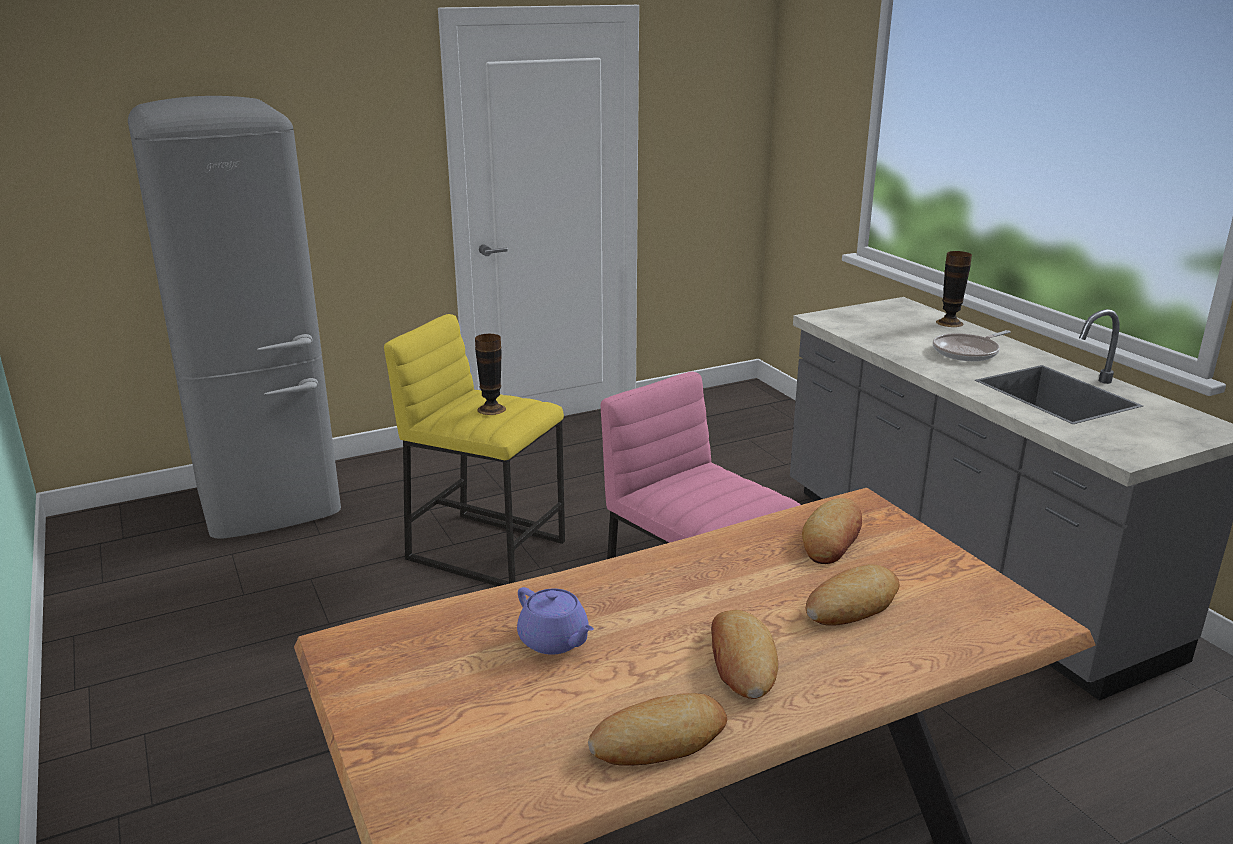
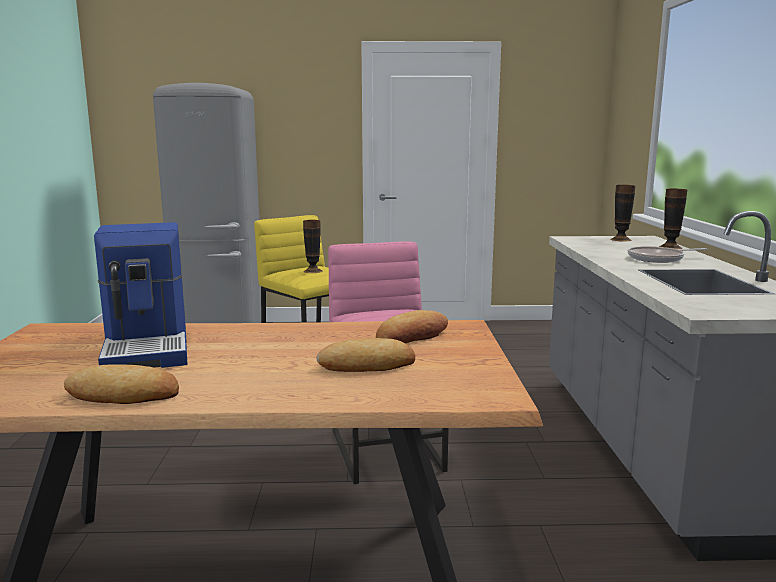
camera: 25 degrees right, 10 degrees down
purple teapot [517,587,594,655] -> coffee machine [94,222,187,368]
bread [711,610,778,699] -> none
none -> vase [610,185,635,241]

